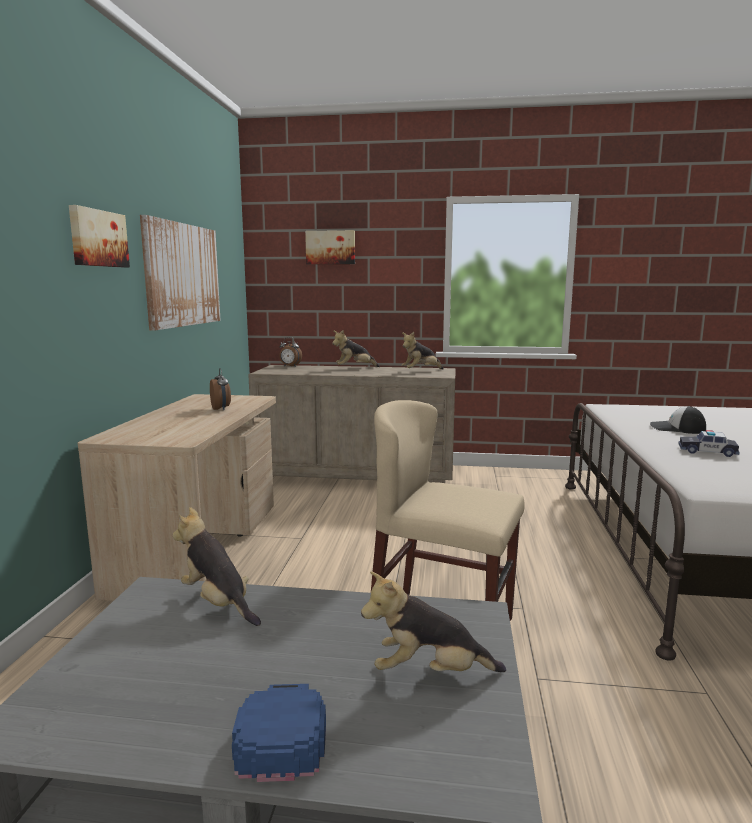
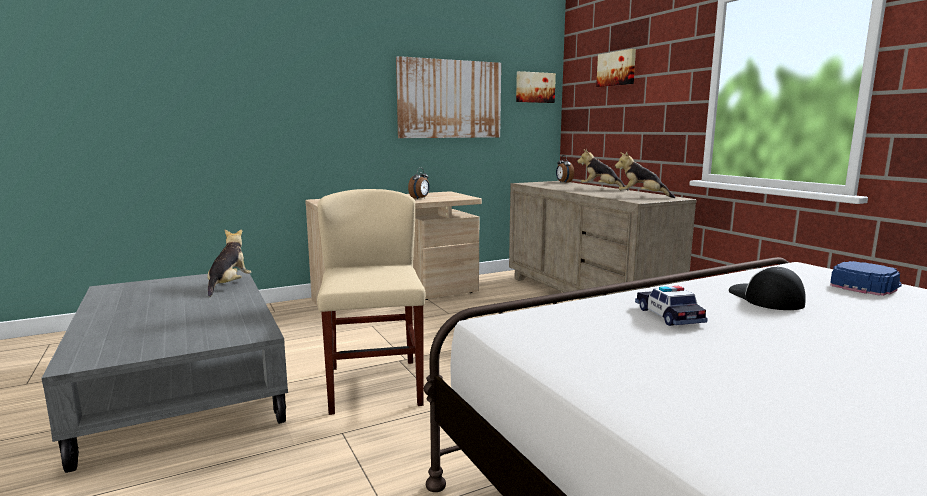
camera: 55 degrees right, 0 degrees up
picture [69,205,130,267] -> picture moved to [516,71,556,103]
blue cap [232,684,326,782] -> blue cap moved to [830,261,902,296]
plush toy [361,571,506,672] -> none

